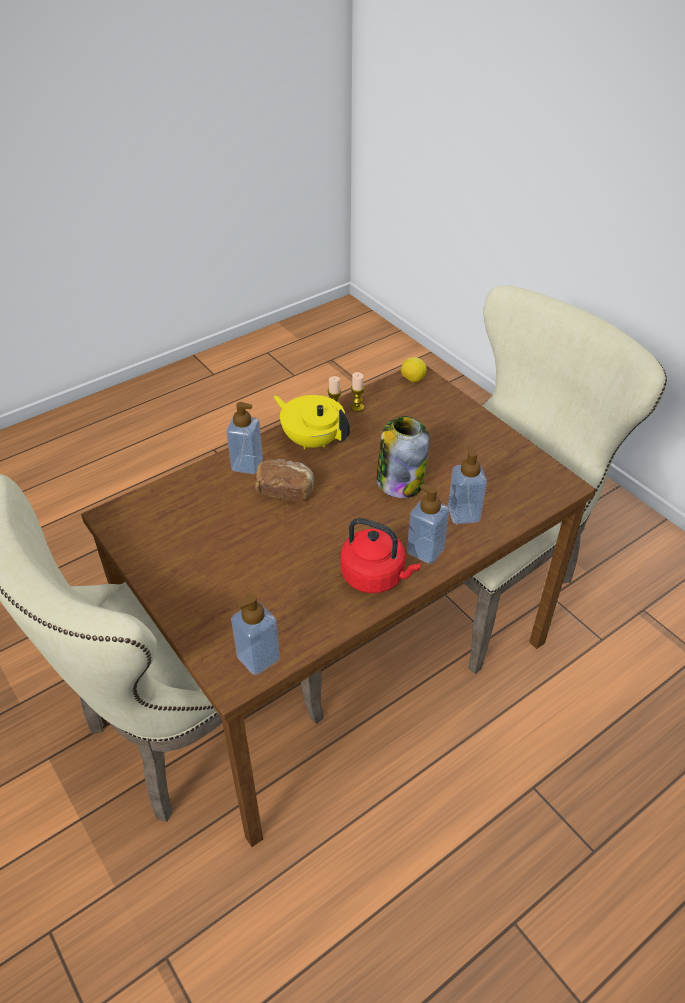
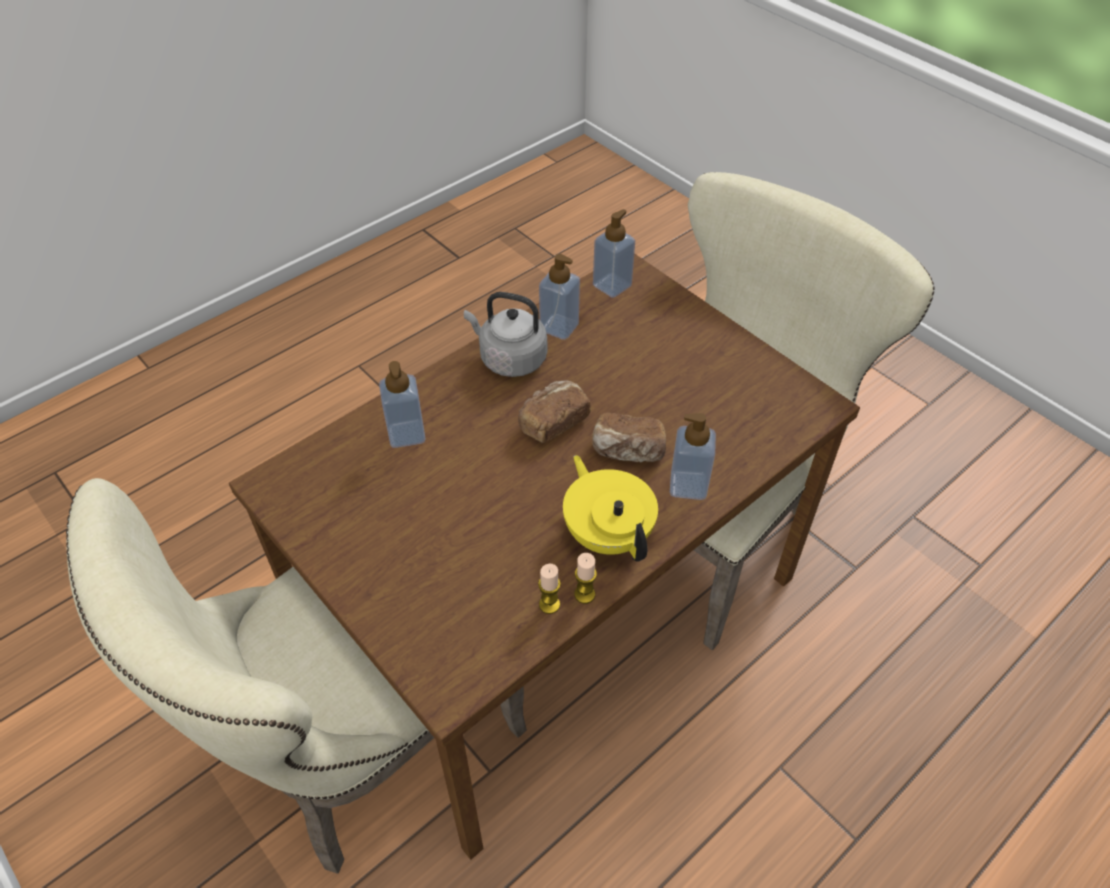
camera: 175 degrees right, 5 degrees up
yellow teapot [273,395,350,449] -> yellow teapot turned 150 degrees counterclockwise [563,455,658,562]
red kettle [341,518,421,593] -> grey kettle [464,292,547,377]
jar [377,416,430,498] -> none
lemon [401,357,427,383] -> none
soap dispenser [407,484,450,564] -> soap dispenser moved to [539,254,580,340]
none -> bread [518,380,591,443]

